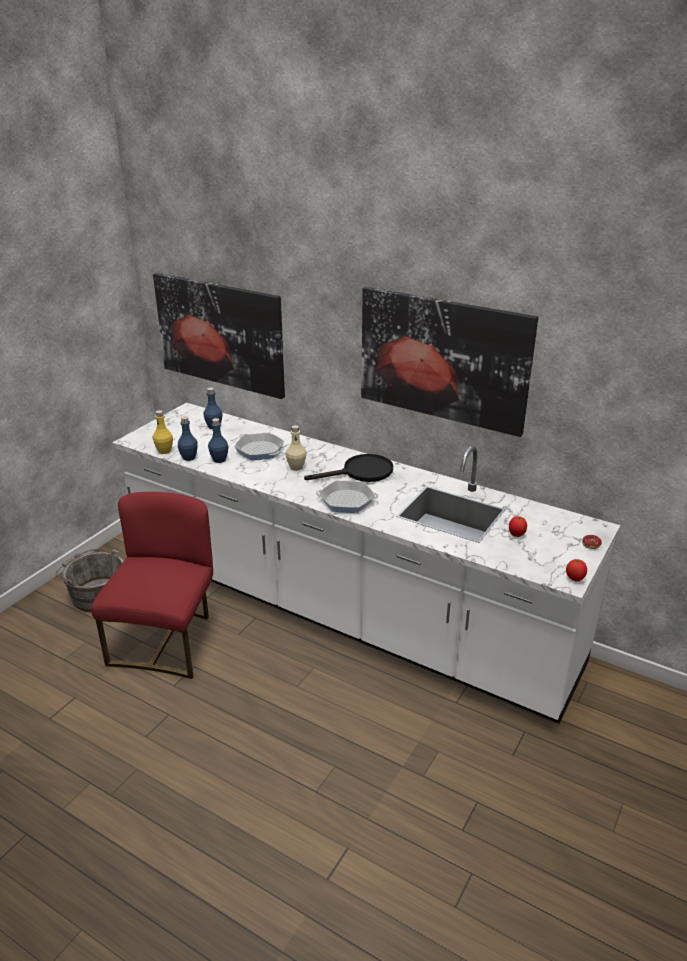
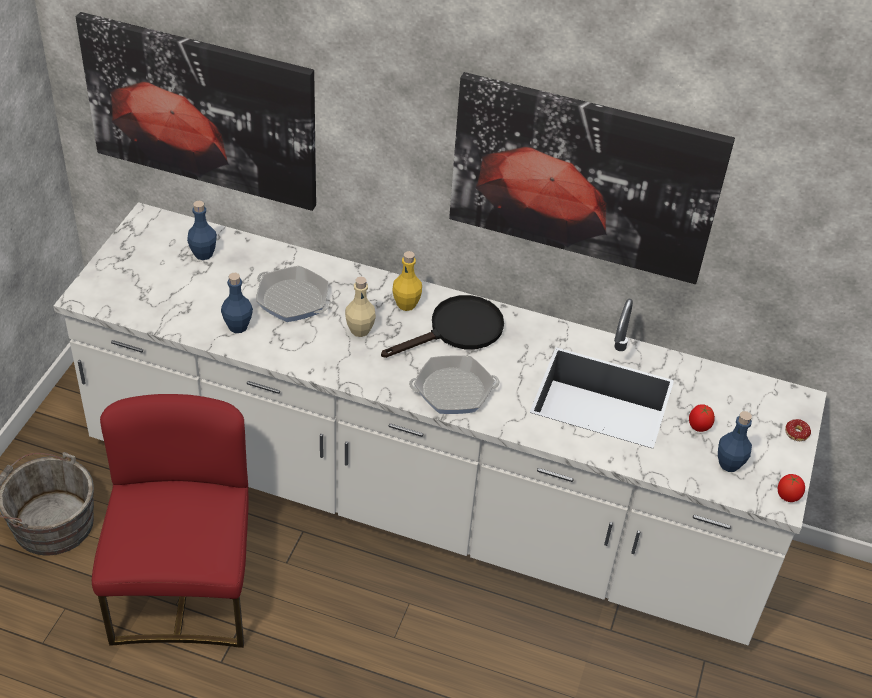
camera: 15 degrees left, 15 degrees up
yellow bottle [153,410,173,454] -> yellow bottle moved to [392,251,422,311]
blue bottle [178,416,198,461] -> blue bottle moved to [718,411,752,472]

